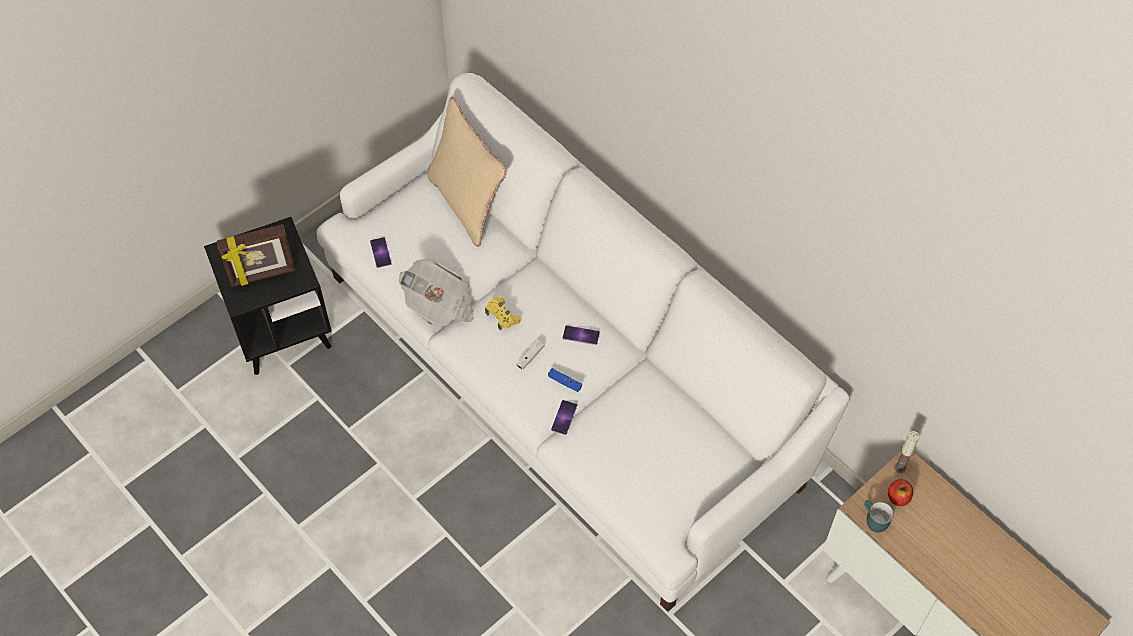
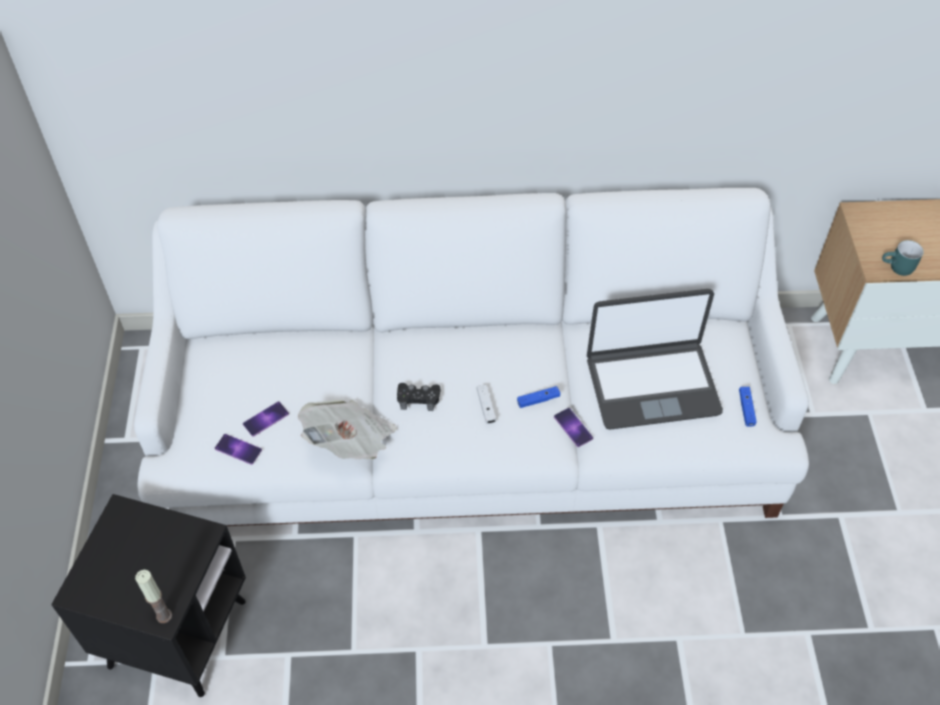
camera: 50 degrees left, 5 degrees down
picture frame [217,224,296,287] -> none
beige pillow [427,97,507,247] -> none
yellow game controller [485,297,521,331] -> black game controller [397,383,440,411]
phone [563,325,600,345] -> phone moved to [243,401,289,437]
apple [888,479,913,506] -> none
candle [894,431,920,473] -> candle moved to [135,570,172,623]
none -> laptop [587,289,723,430]
none -> blue game controller [739,387,757,427]

